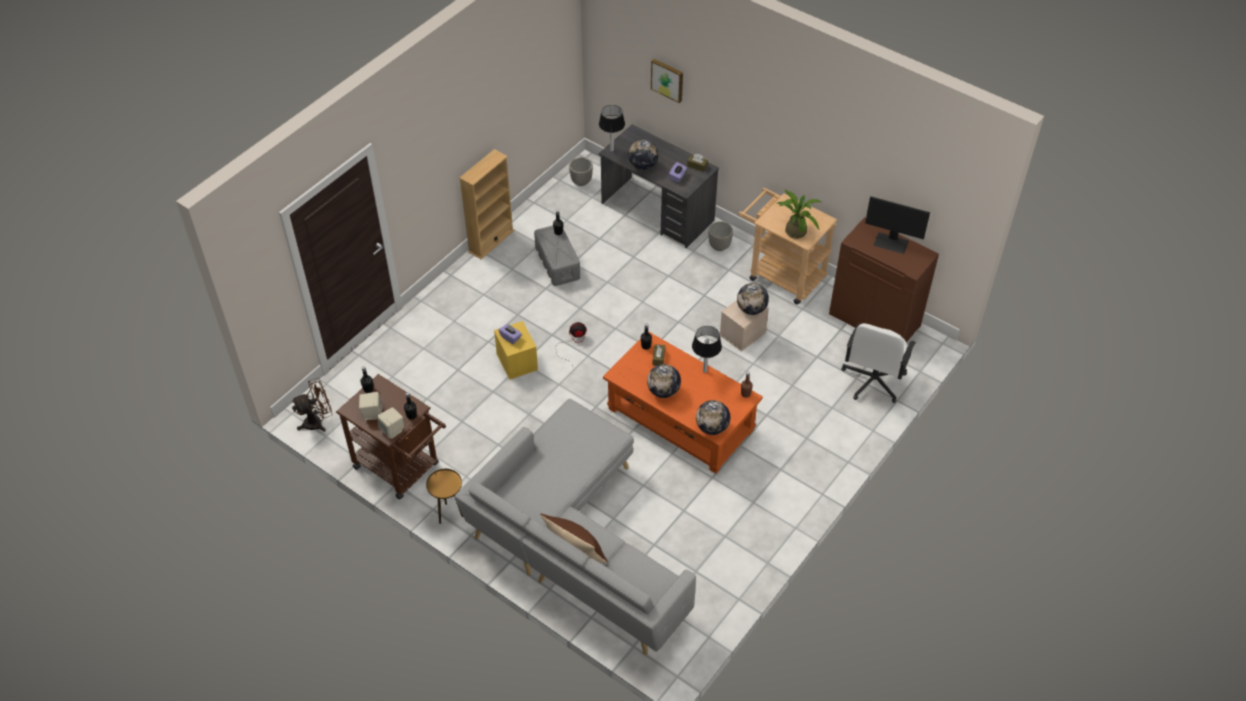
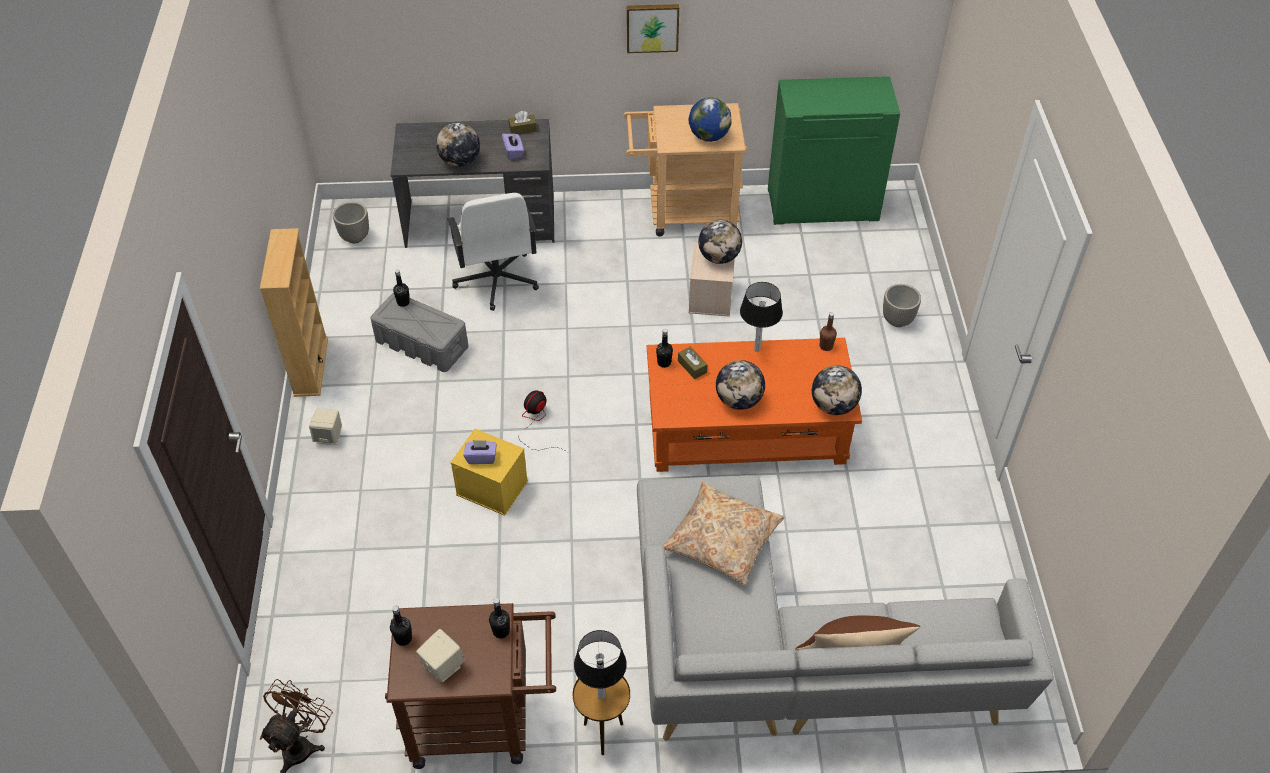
camera: 40 degrees left, 0 degrees up
beige speaker [377,407,404,439] -> beige speaker moved to [309,409,342,445]
table lamp [599,105,625,152] -> table lamp moved to [574,630,627,700]
picture [651,59,683,103] -> picture moved to [627,4,679,53]
planter [708,222,733,251] -> planter moved to [883,284,921,327]
potted plant [776,190,822,239] -> globe [688,97,732,142]
brown cabinet [829,217,939,343] -> green cabinet [768,76,900,225]
white office chair [841,323,916,403] -> white office chair moved to [447,193,539,311]
monitor [865,196,930,254] -> none
none -> beige pillow [662,482,785,586]

